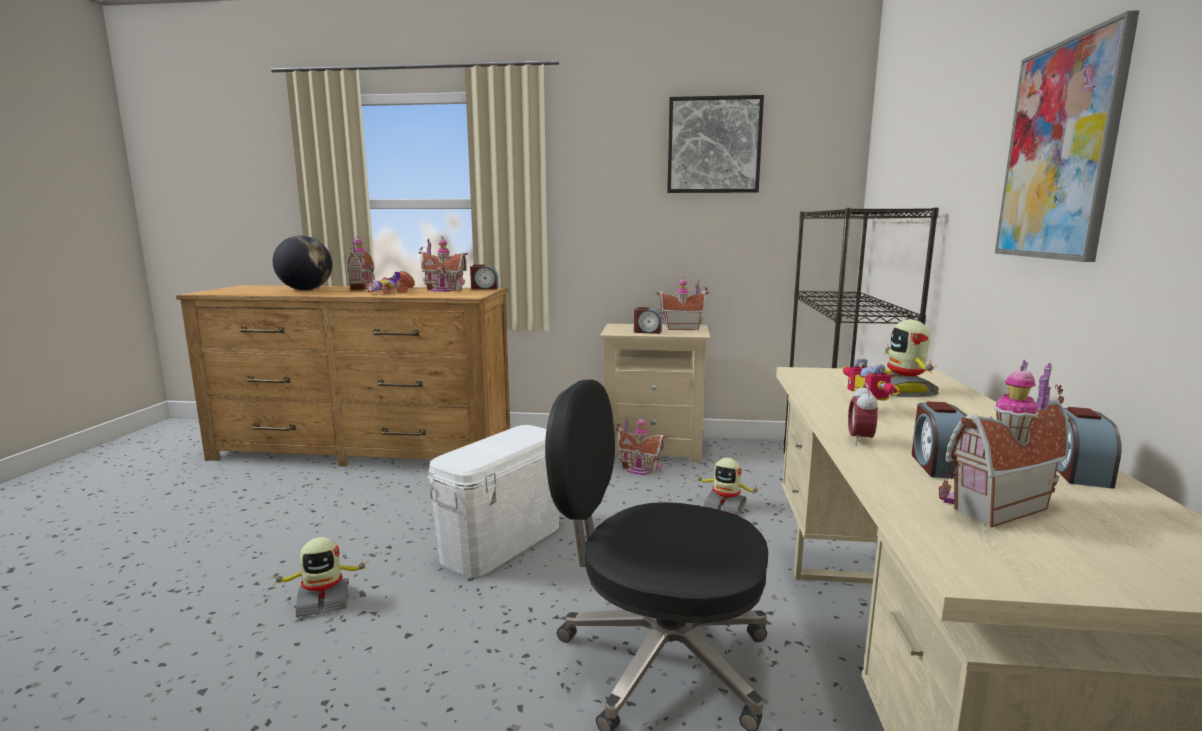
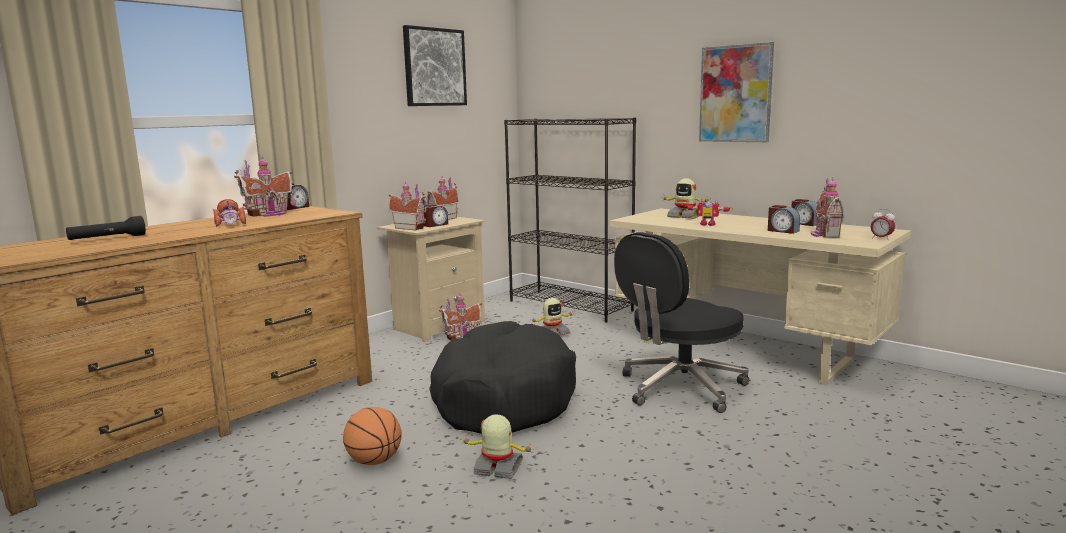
camera: 55 degrees left, 0 degrees up
toy robot [271,537,368,617] -> toy robot turned 90 degrees counterclockwise [460,414,535,479]
globe [273,236,332,290] -> black flashlight [66,216,146,240]
toy house [346,236,375,290] -> toy house moved to [389,181,427,230]
white storage box [428,425,559,578] -> black dog bed [429,321,576,434]
alarm clock [848,382,878,445] -> alarm clock moved to [871,209,895,239]
none -> basketball [343,407,402,465]

